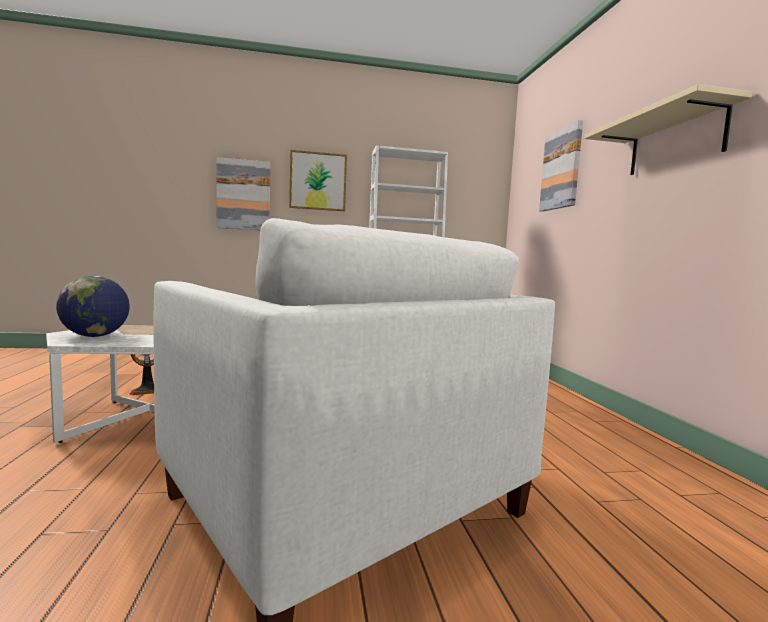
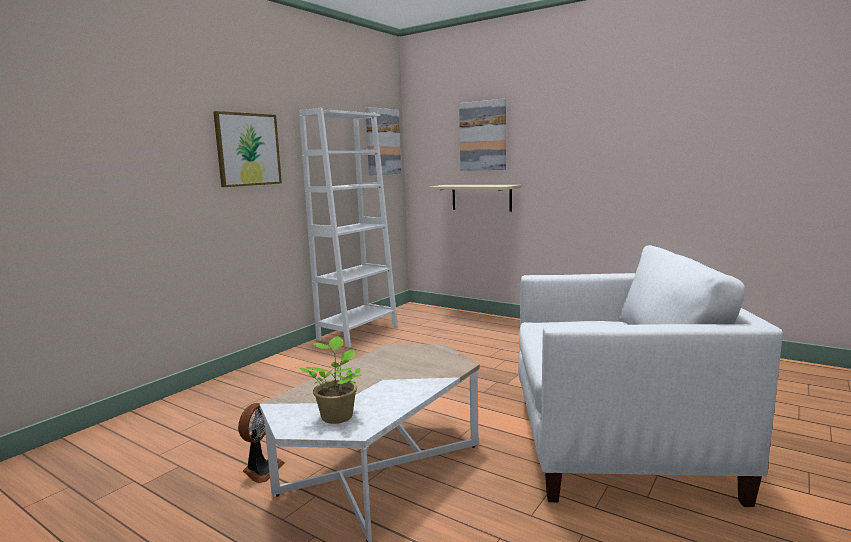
camera: 45 degrees left, 5 degrees up
globe [56,276,130,337] -> potted plant [300,336,363,424]
picture [217,157,271,230] -> picture moved to [366,107,401,175]
beige shelf [584,84,752,175] -> beige shelf moved to [428,185,521,212]

